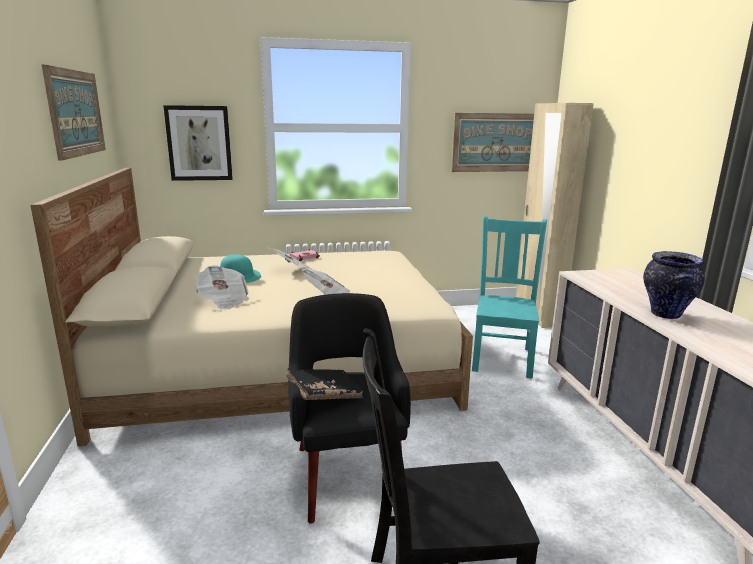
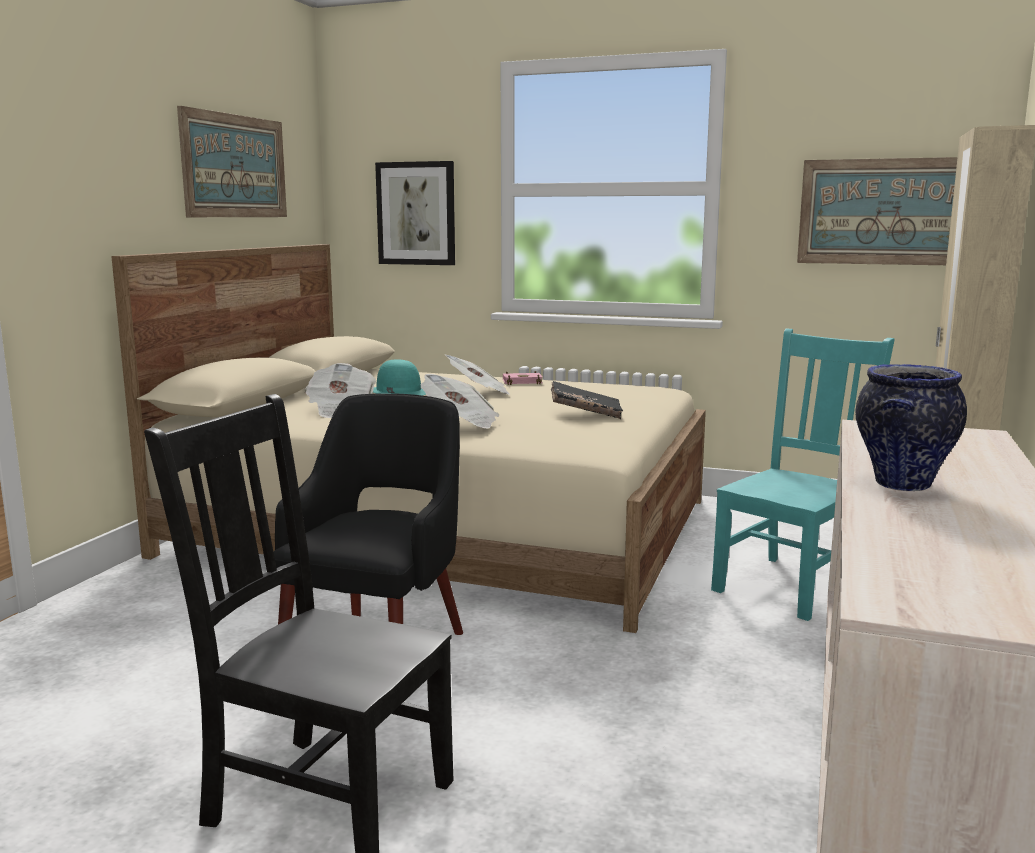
camera: 30 degrees right, 5 degrees down
black book [286,368,363,400] -> black book moved to [551,381,623,419]

